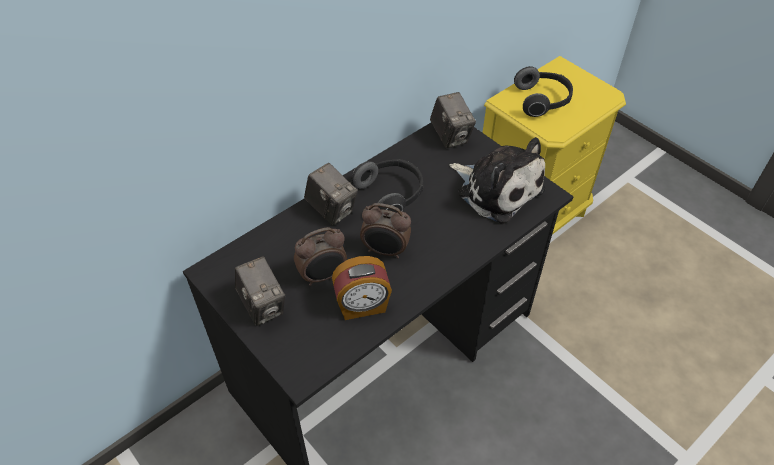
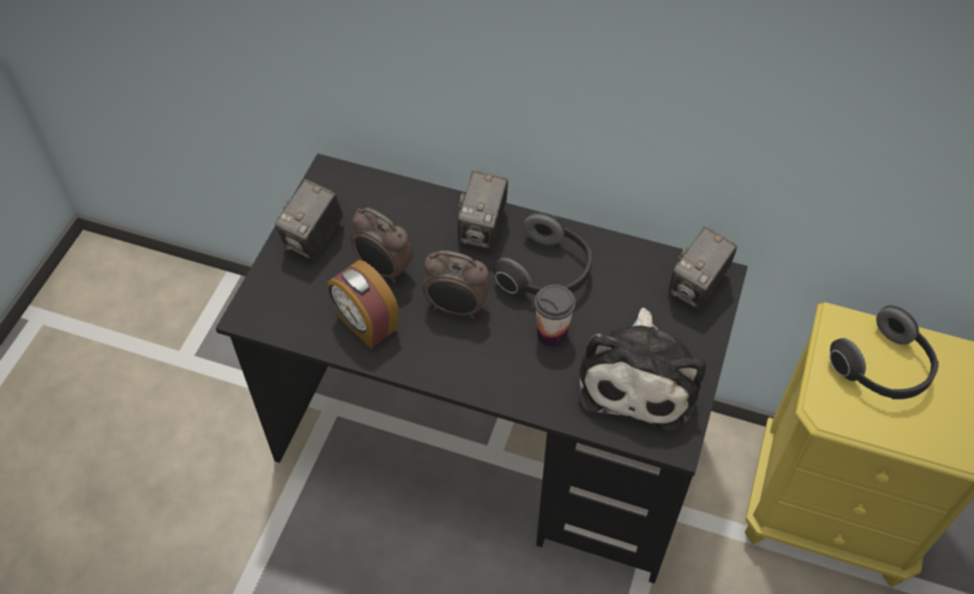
camera: 60 degrees right, 5 degrees up
alarm clock [360,203,411,258] -> alarm clock turned 60 degrees counterclockwise [422,251,489,318]
none -> cup [534,284,576,347]

